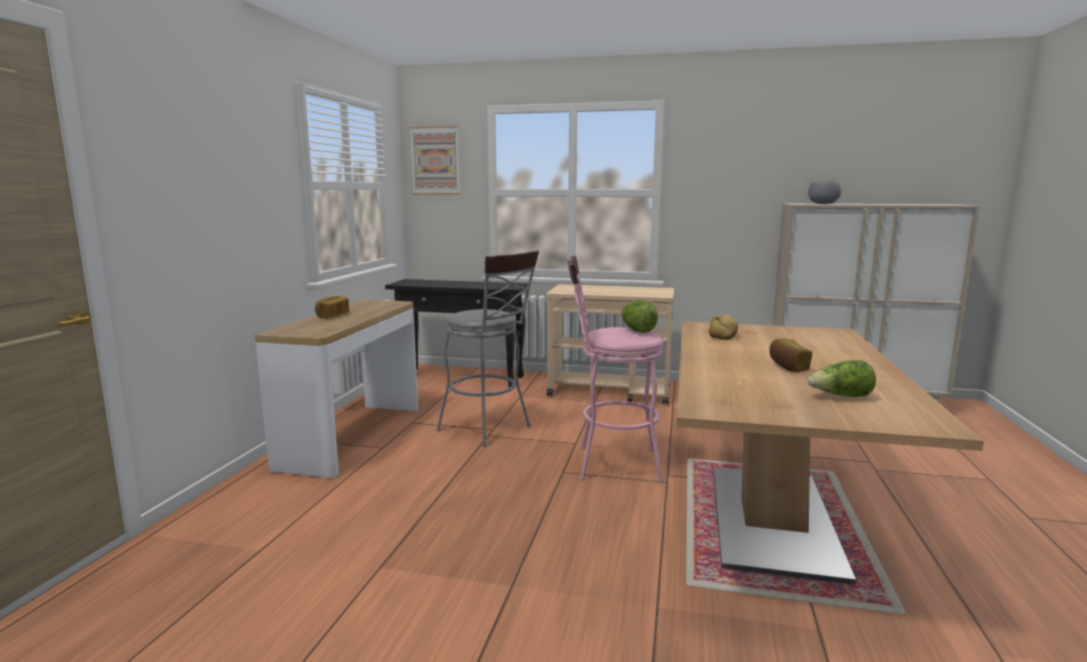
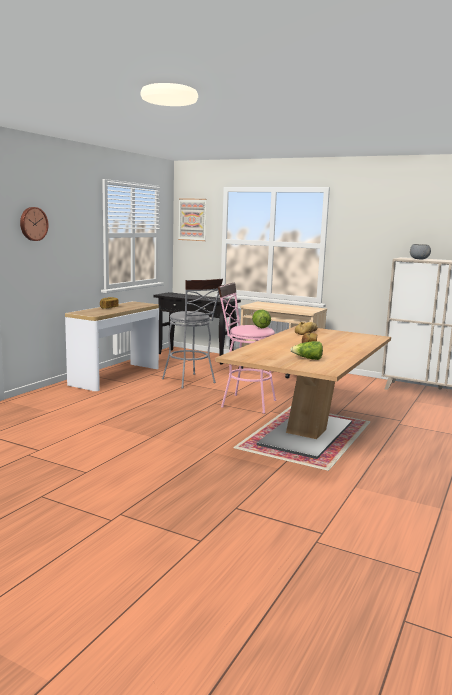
camera: 15 degrees right, 0 degrees up
none -> wall clock [20,207,48,241]

